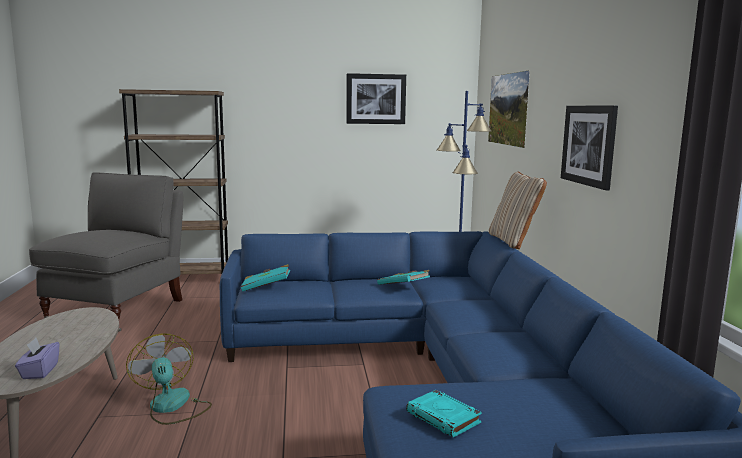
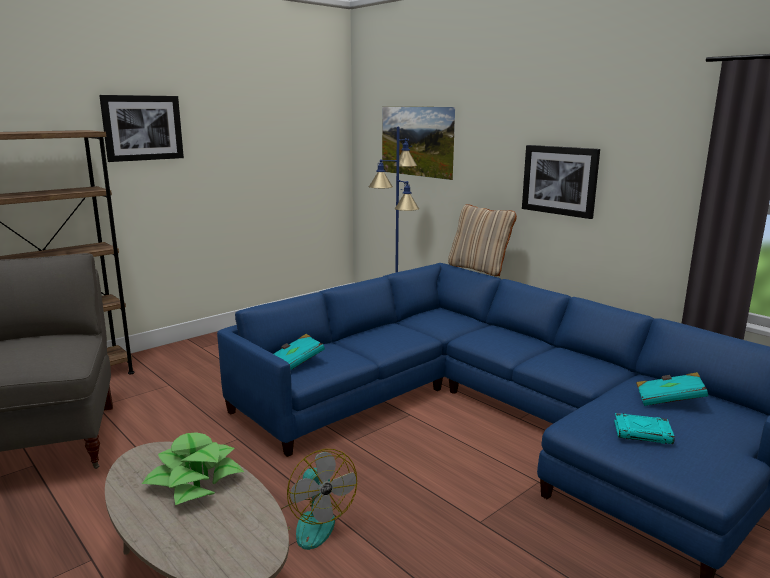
camera: 35 degrees left, 5 degrees up
purple tissue box [15,338,59,379] -> none
fan [126,333,212,425] -> fan turned 150 degrees counterclockwise [281,449,357,550]
picture [346,73,406,124] -> picture moved to [99,95,184,162]
turquoise book [377,270,430,285] -> turquoise book moved to [636,372,708,406]
none -> potted plant [142,432,244,505]

